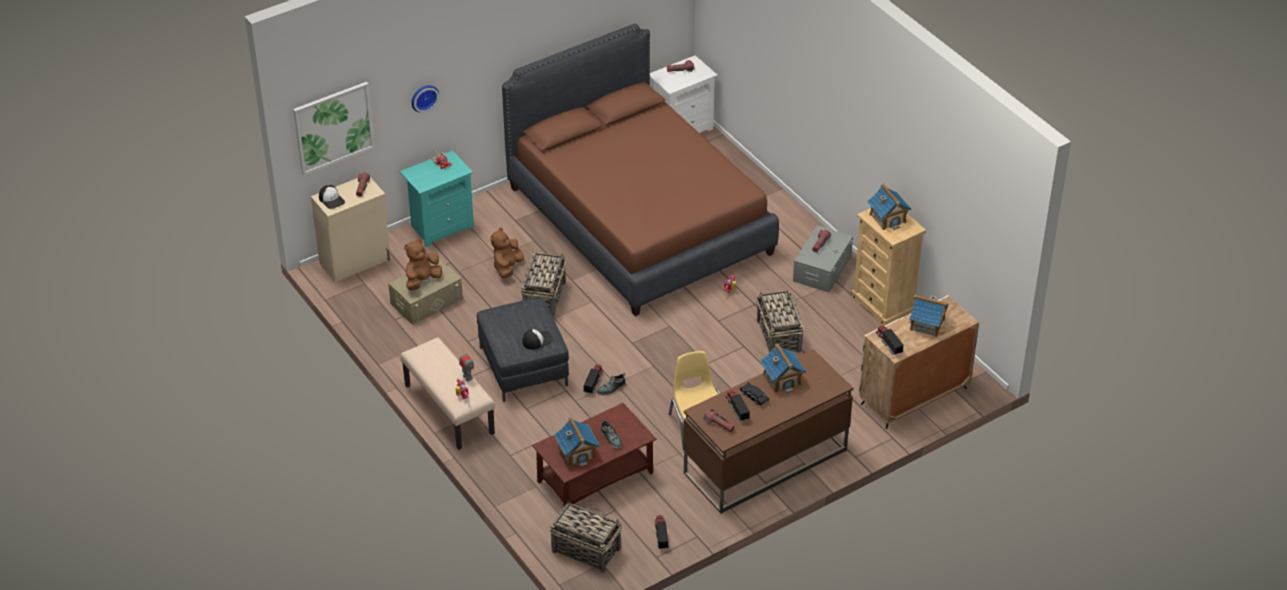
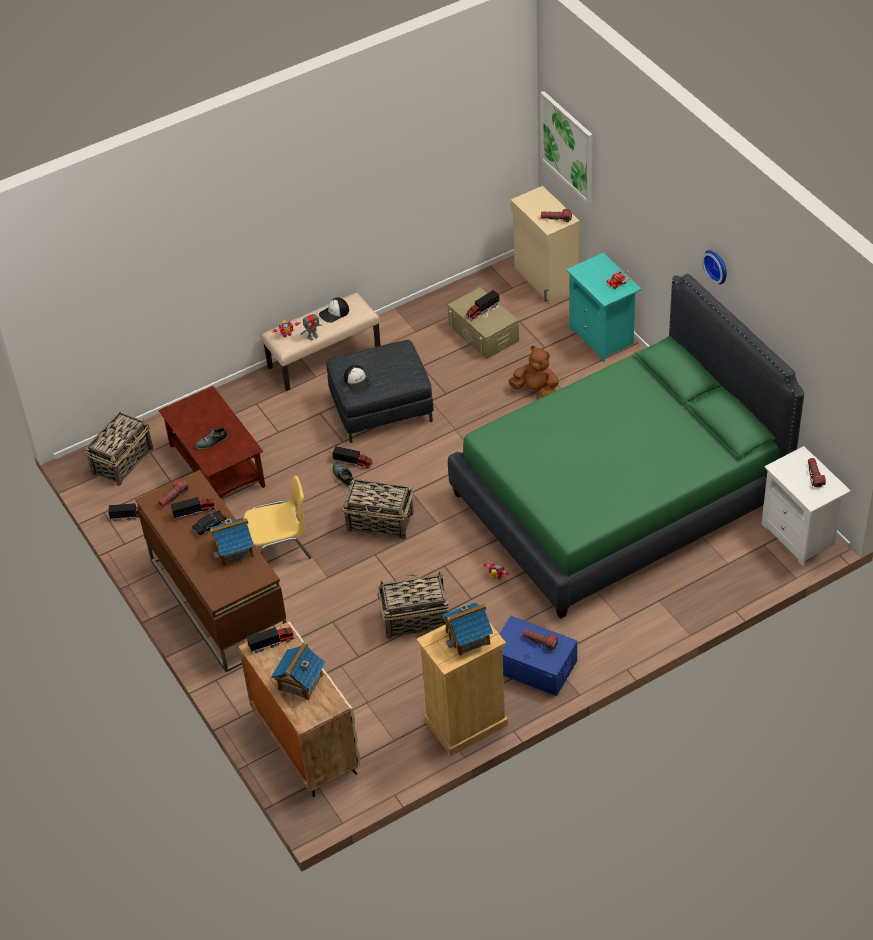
camera: 95 degrees right, 5 degrees up
cap [319,185,345,209] -> cap moved to [319,298,349,323]
brown plush toy [404,239,442,291] -> toy truck [465,290,500,320]
wall clock [411,85,439,113] -> wall clock moved to [702,250,727,284]
brown bed [502,24,779,316] -> green bed [448,274,804,619]
basket [521,253,566,317] -> basket moved to [342,479,413,540]
toy house [554,417,600,467] -> none
grey storage box [793,225,853,292] -> blue storage box [499,616,577,696]

